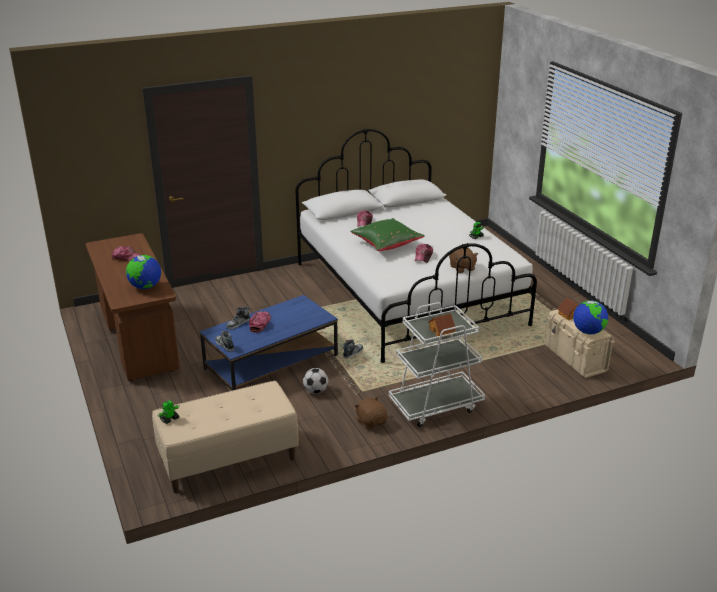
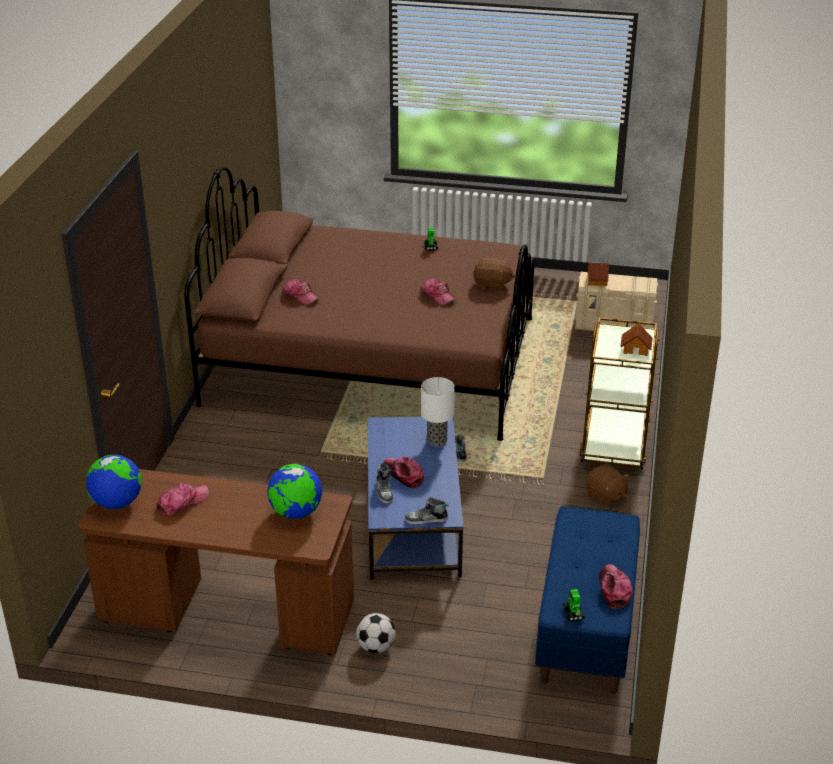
camera: 55 degrees left, 5 degrees up
beige bench [152,381,299,493] -> blue bench [535,506,640,694]
white bed [295,129,537,363] -> brown bed [185,167,534,441]
football [303,368,328,394] -> football moved to [356,613,396,653]
green pillow [350,218,425,251] -> none
brown plush toy [355,397,387,430] -> brown plush toy turned 135 degrees counterclockwise [585,465,629,507]
white cart [389,302,485,427] -> brown cart [580,318,660,469]
globe [573,300,608,334] -> globe moved to [86,454,142,509]
none -> table lamp [421,377,455,447]
none -> cap [599,564,632,609]

